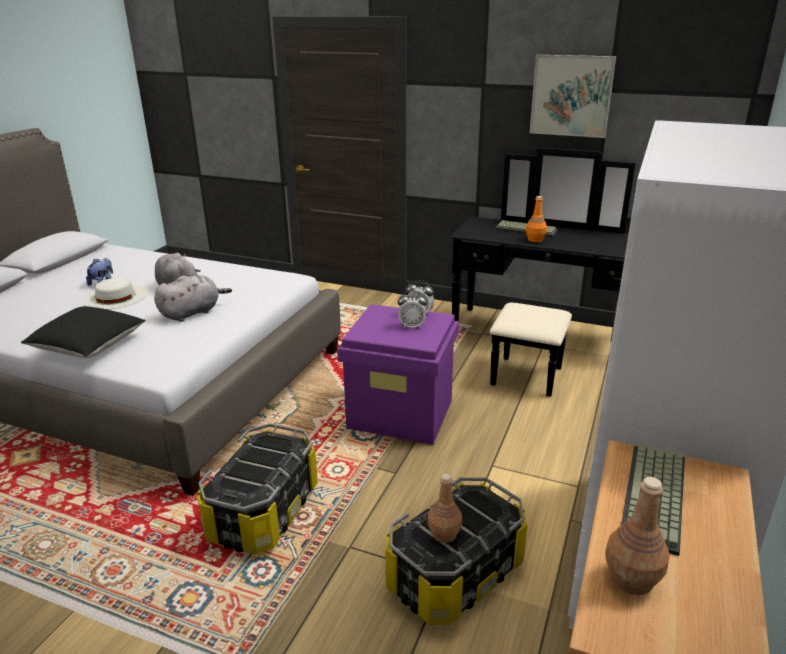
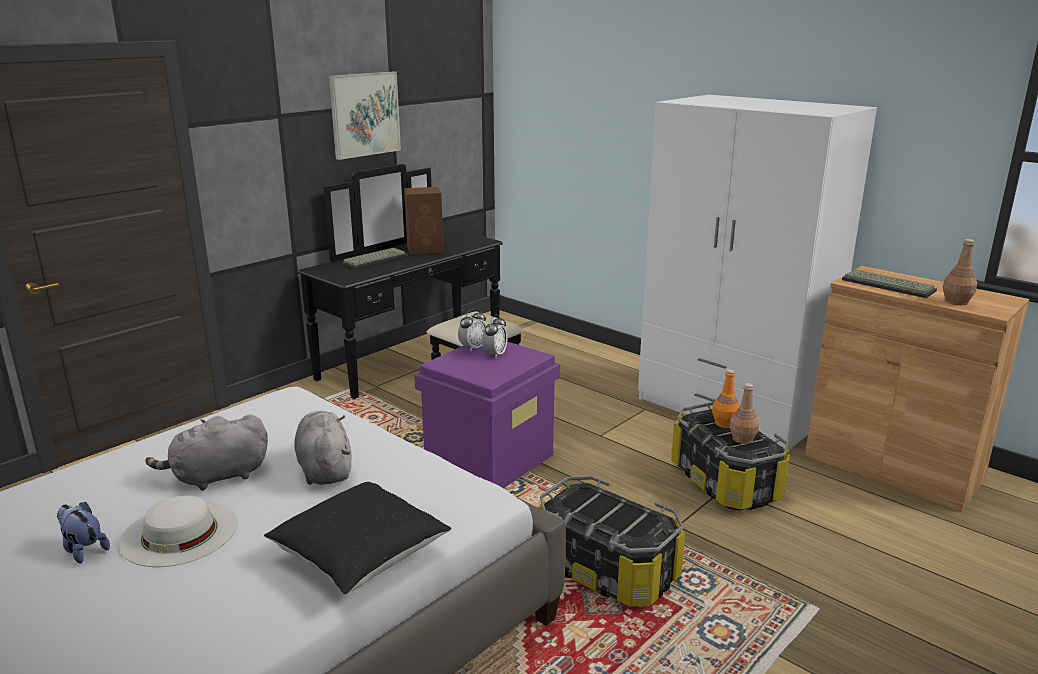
camera: 70 degrees left, 5 degrees down
orange bottle [526,196,547,242] -> orange bottle moved to [712,369,740,428]
none -> brown speaker [404,187,444,254]

